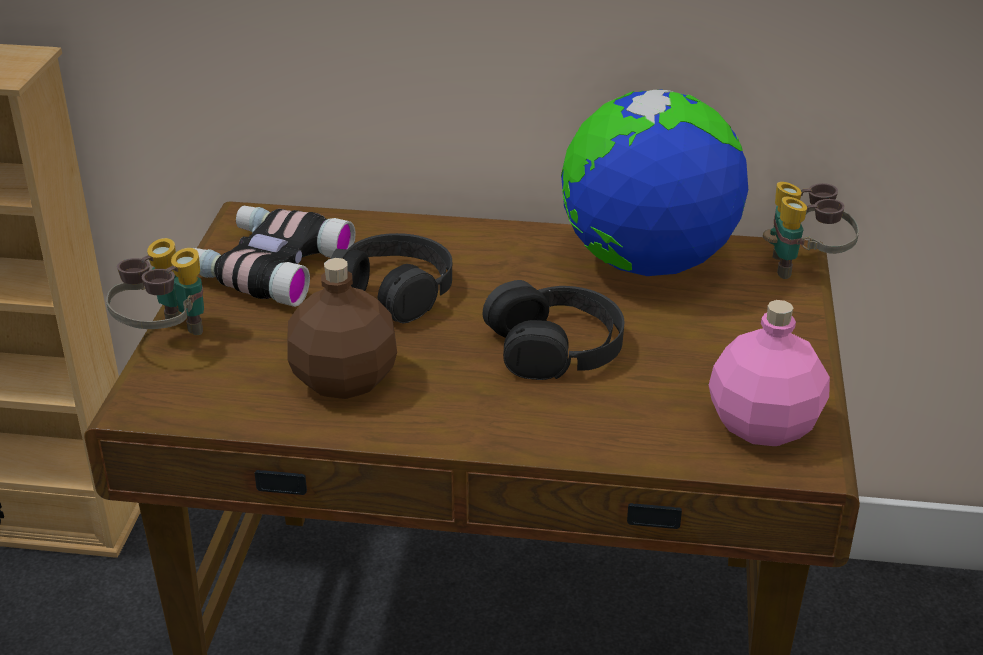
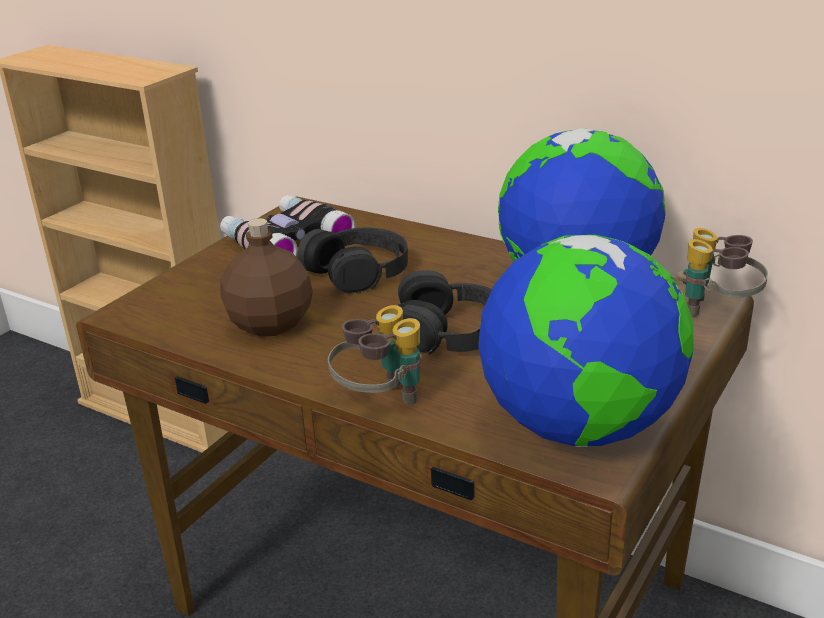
camera: 25 degrees right, 5 degrees down
binoculars [106,238,204,335] -> binoculars moved to [328,305,422,405]
pink bottle [709,300,830,446] -> globe [478,235,694,447]

